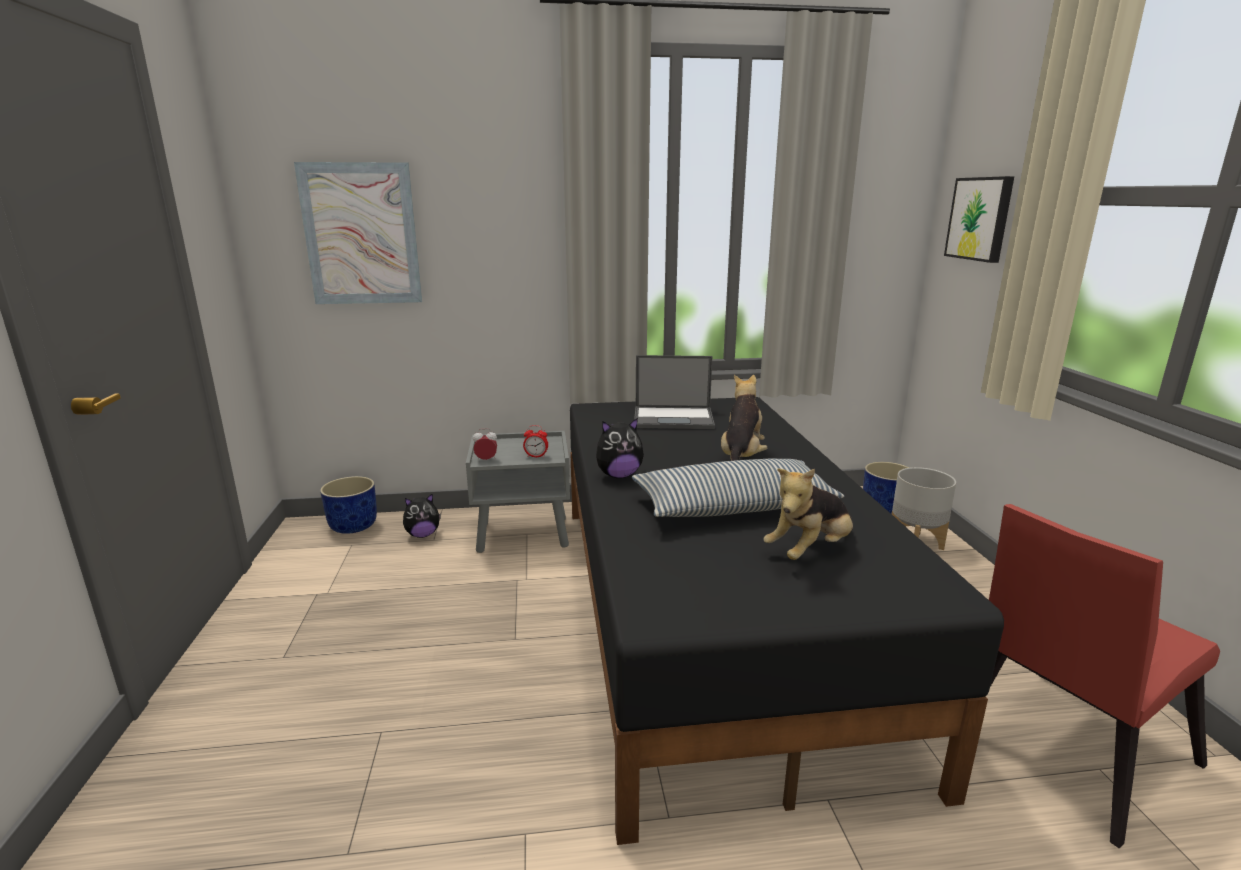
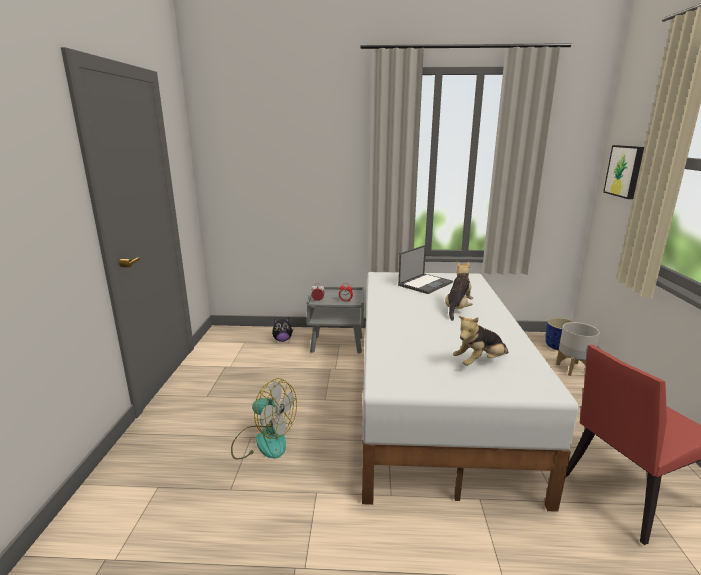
camera: 10 degrees right, 0 degrees up
picture [294,162,422,304] -> none
blue planter [320,476,377,534] -> none
black bed [570,397,1004,845] -> white bed [362,272,579,512]
plush toy [596,418,644,478] -> none
pillow [632,459,844,517] -> none
laptop [634,355,715,429] -> laptop turned 60 degrees counterclockwise [398,245,453,294]
none -> fan [231,378,297,460]

